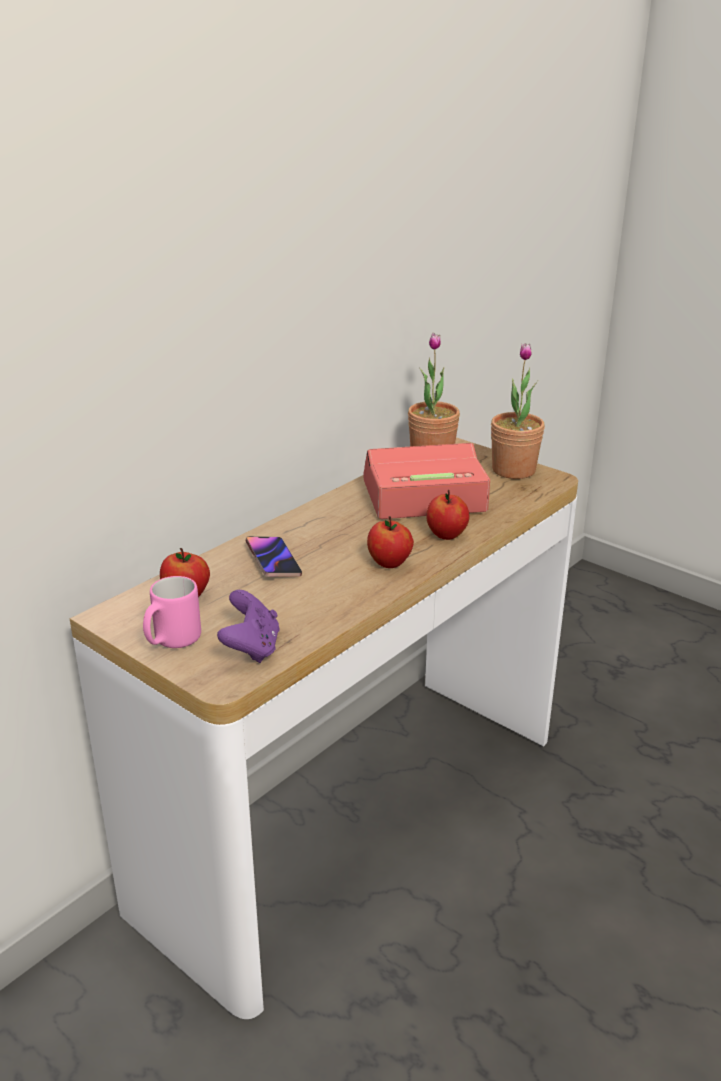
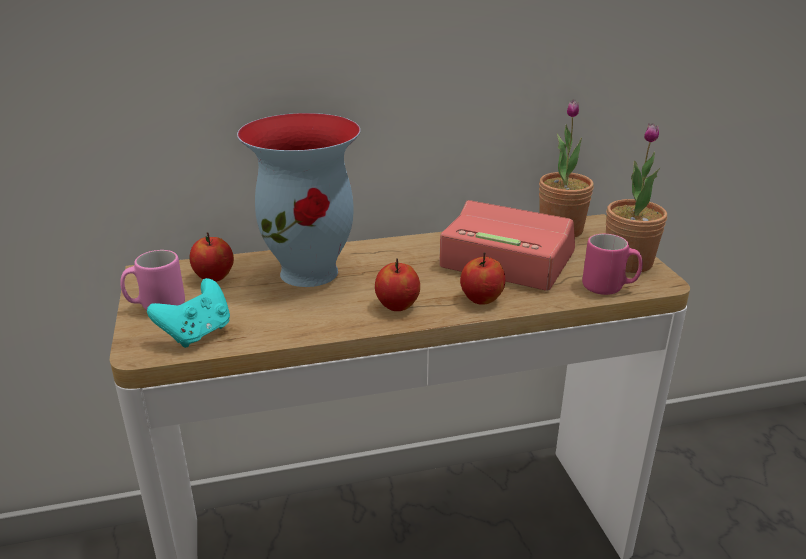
camera: 35 degrees right, 0 degrees up
purple game controller [217,590,280,663] -> turquoise game controller [147,278,230,348]
phone [245,536,302,577] -> vase [237,113,361,287]
none -> pink mug [582,234,643,295]

